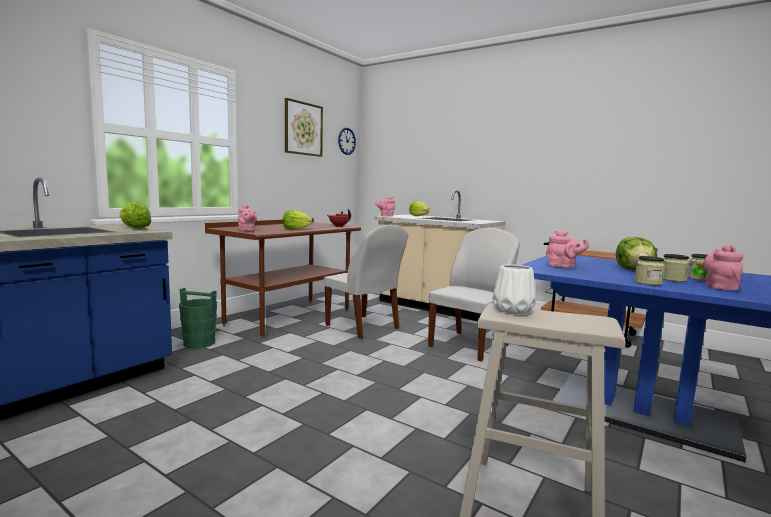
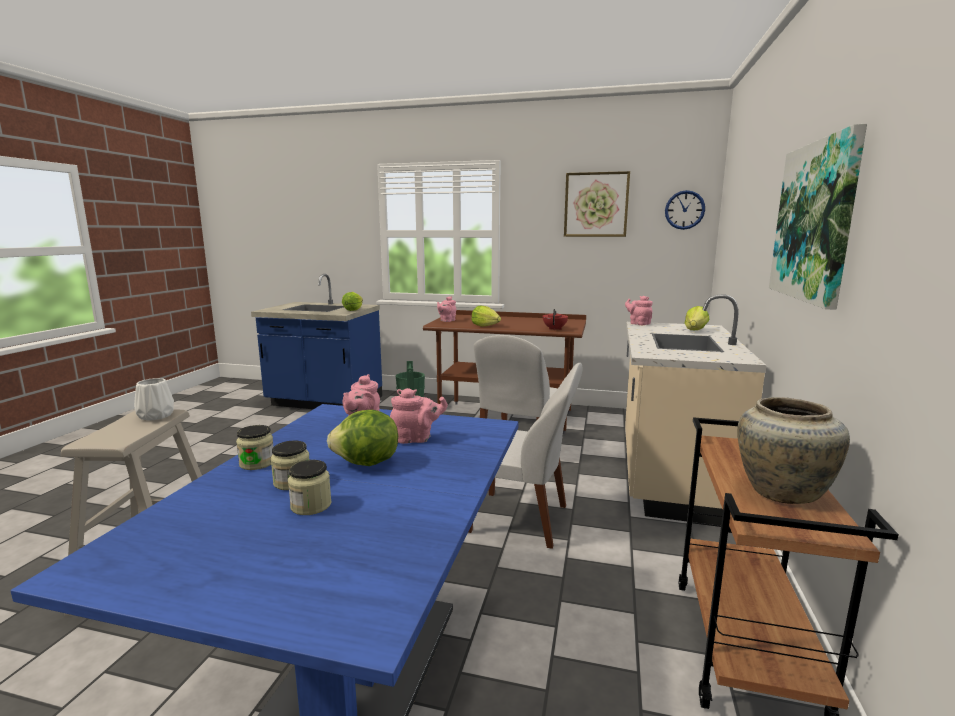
camera: 70 degrees right, 5 degrees up
pink teapot [703,244,743,290] -> pink teapot moved to [390,388,448,444]
none -> beige vase [737,397,850,504]
none -> picture [769,124,867,310]

